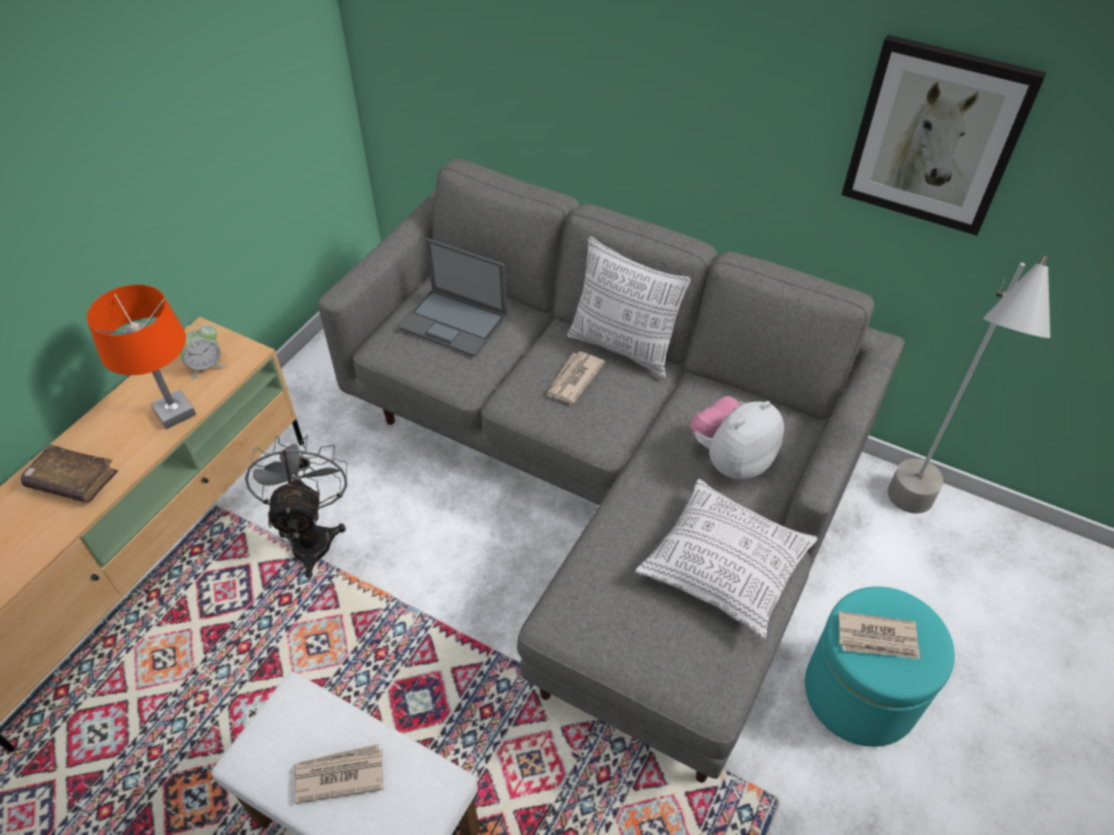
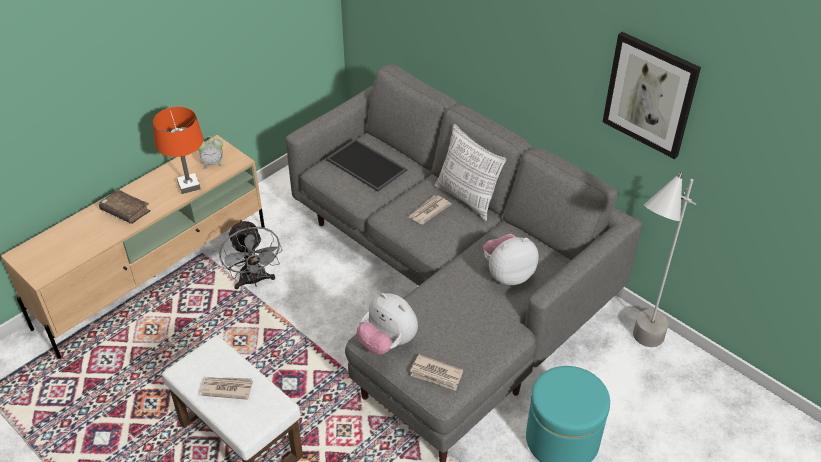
camera: 15 degrees right, 5 degrees down
grey fan [245,435,347,578] -> grey fan turned 150 degrees clockwise [219,219,282,289]
laptop [399,238,507,357] -> tray [326,139,407,192]
pillow [635,479,818,640] -> none
newspaper [838,611,920,659] -> newspaper moved to [410,354,463,391]
none -> plush toy [357,293,418,355]

